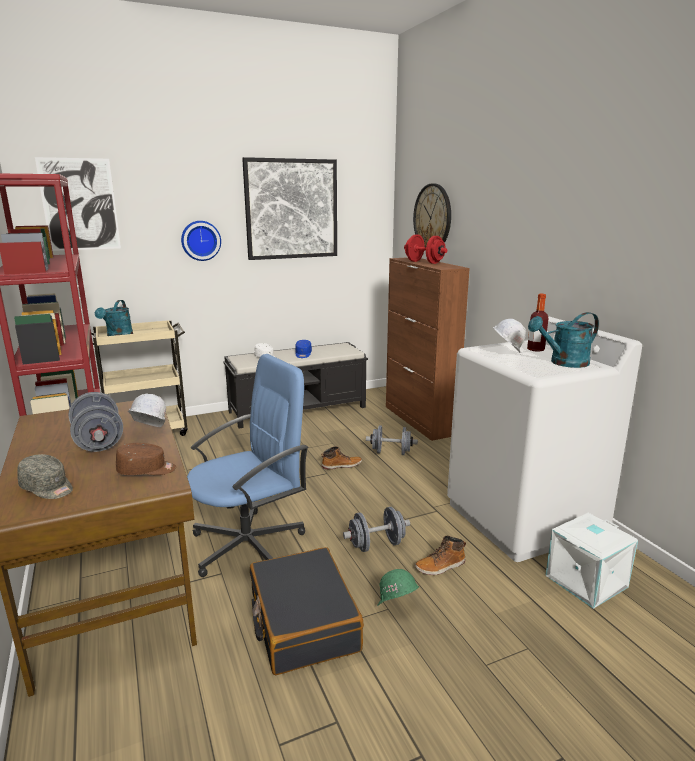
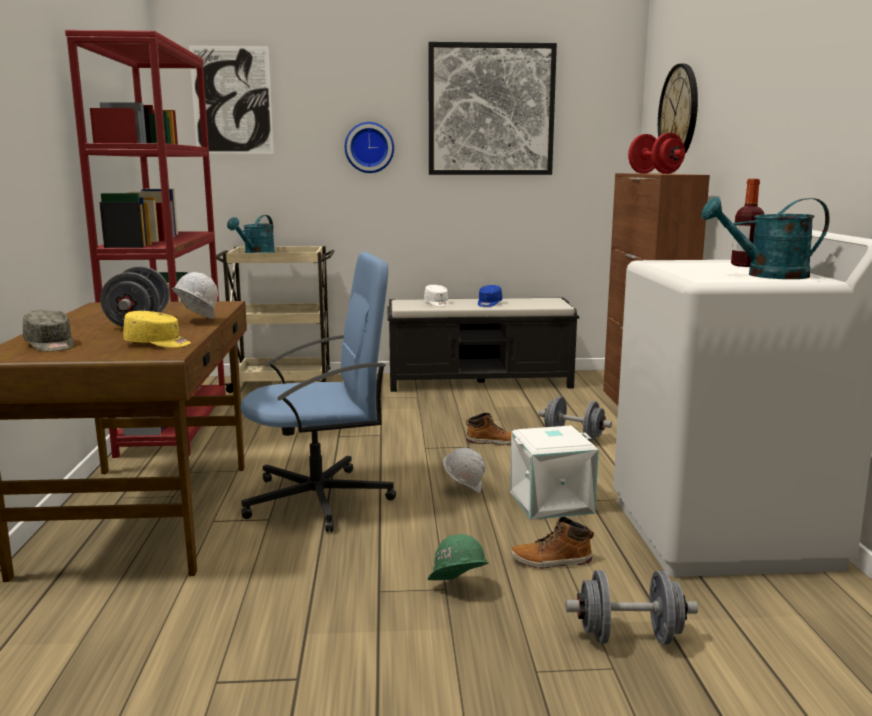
camera: 20 degrees right, 5 degrees down
brown cap [116,443,176,475] -> yellow cap [123,311,191,348]
black suitcase [250,547,364,675] -> none
grey dumbbell [343,507,410,552] -> grey dumbbell moved to [566,570,698,644]
white hard hat [493,319,526,353] -> white hard hat moved to [443,448,485,493]
white storage box [545,513,638,609] -> white storage box moved to [510,426,599,520]

